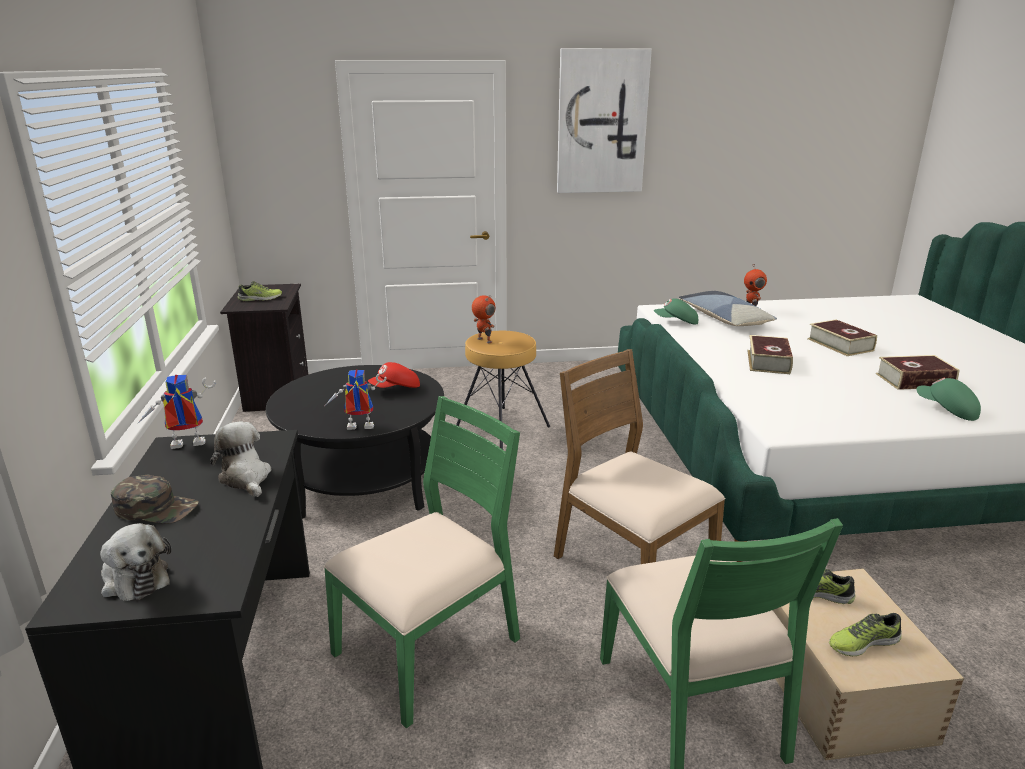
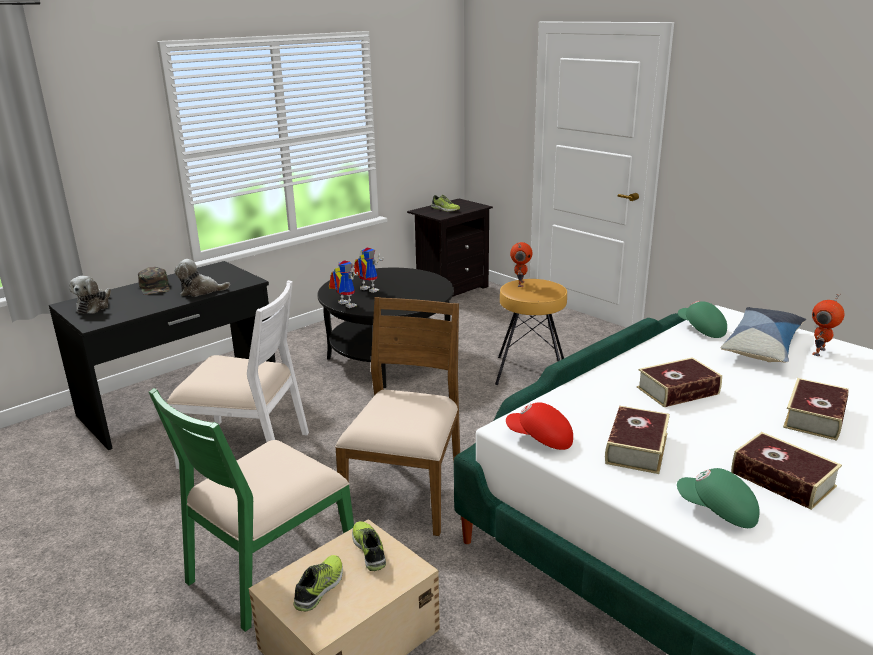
camera: 55 degrees right, 0 degrees up
toy robot [138,375,216,449] -> toy robot moved to [351,247,384,293]
plush toy [210,422,271,497] -> plush toy turned 120 degrees counterclockwise [175,259,230,297]
green chair [324,396,520,728] -> white chair [167,280,309,469]
red cap [368,362,420,388] -> red cap moved to [506,402,573,450]
picture [557,48,652,193] -> none
shoe [829,613,902,656] -> shoe turned 75 degrees clockwise [294,555,343,611]
green cap [916,378,981,421] -> green cap turned 75 degrees counterclockwise [677,468,760,528]
none -> book [605,406,670,474]

